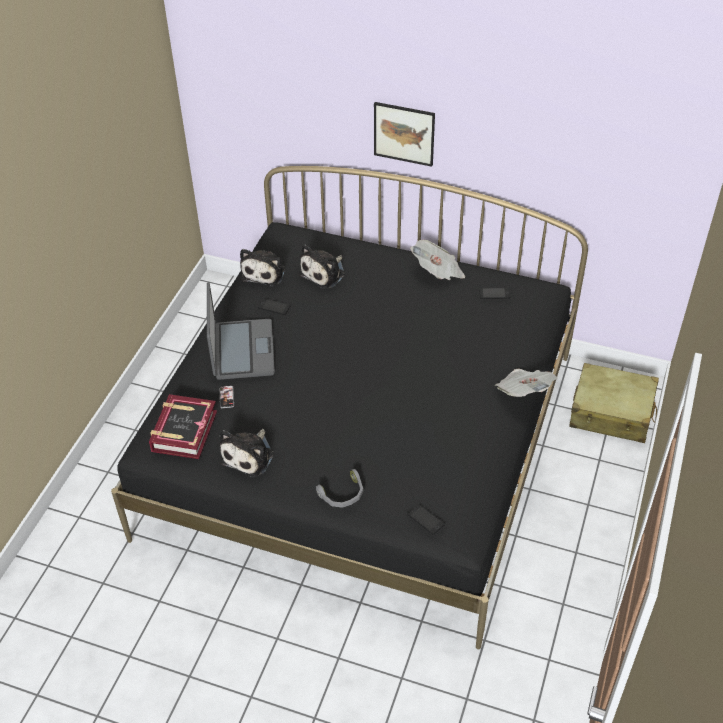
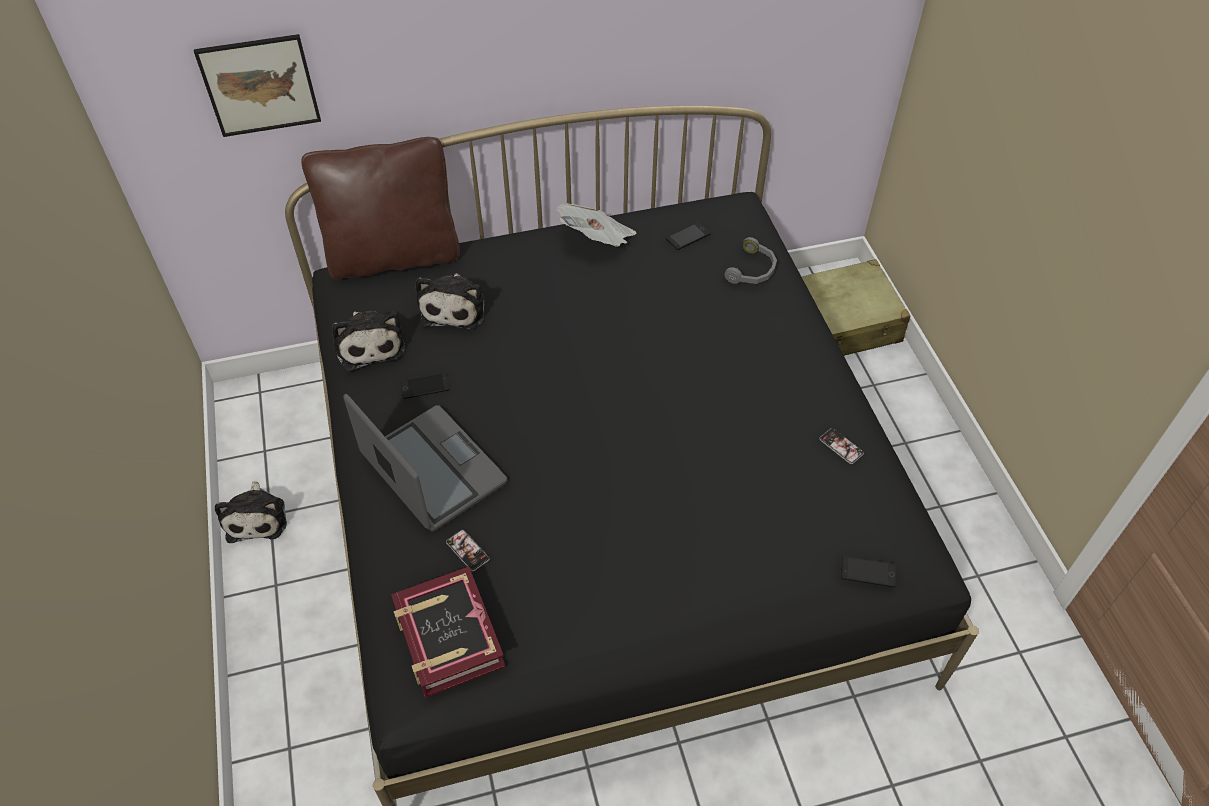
camera: 35 degrees left, 5 degrees up
plush toy [219,429,274,478] -> plush toy moved to [215,481,287,543]
grey headphones [316,469,363,508] -> grey headphones moved to [725,237,777,284]
picture [374,102,435,167] -> picture moved to [194,34,321,137]
newspaper [495,369,558,397] -> none
none -> brown pillow [301,137,460,280]
none -> phone [819,428,864,464]

